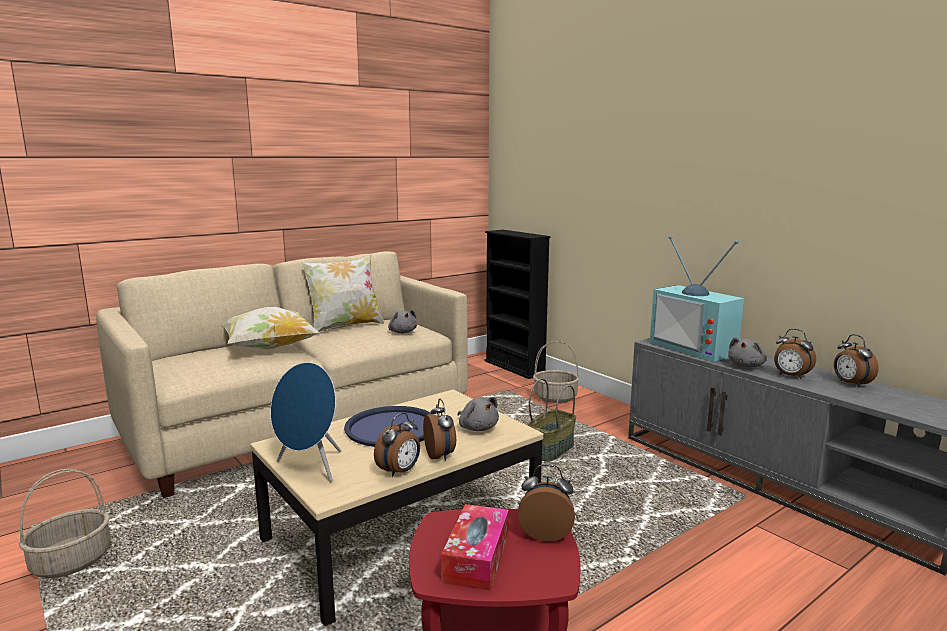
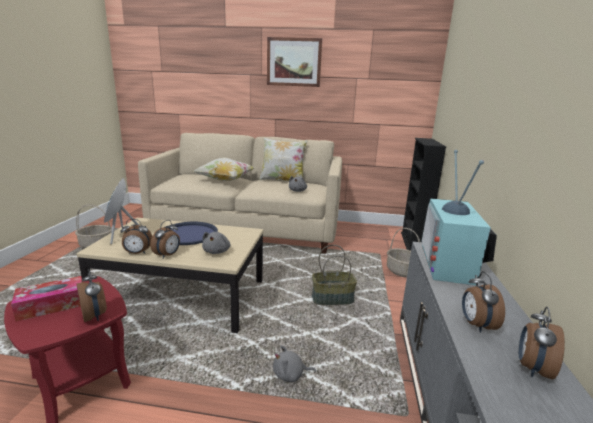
camera: 45 degrees right, 5 degrees up
grey plush toy [728,337,767,368] -> grey plush toy moved to [273,345,316,382]
none -> picture [267,37,322,87]

